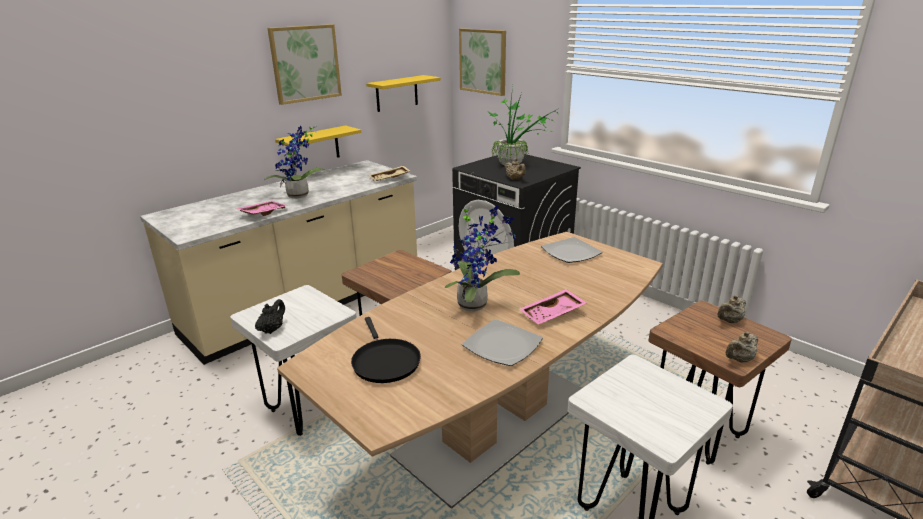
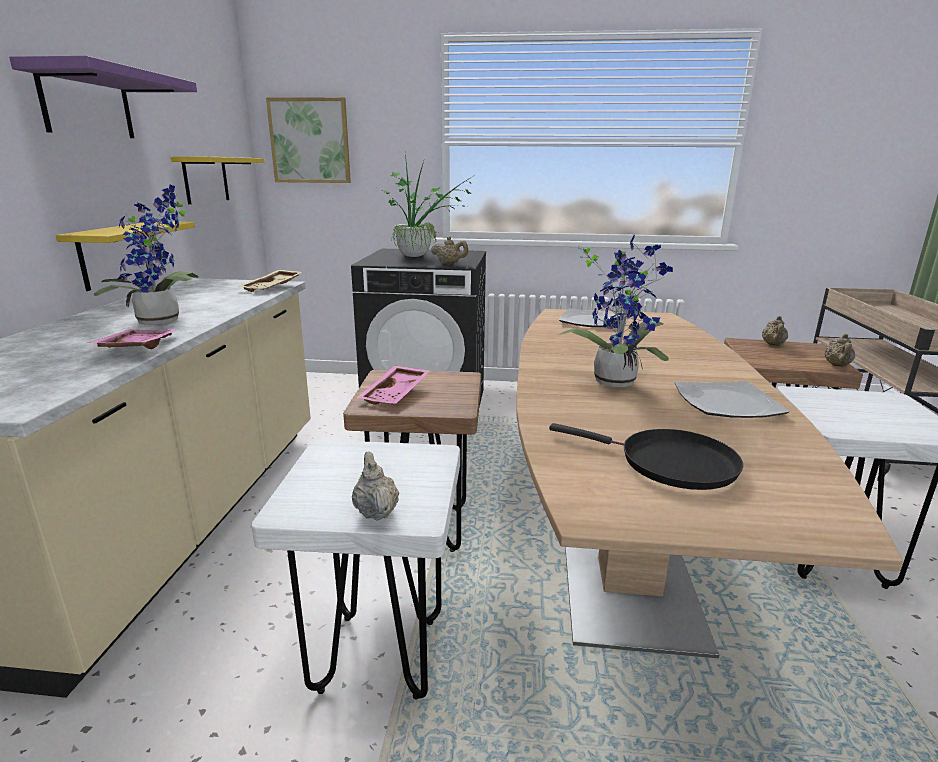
camera: 40 degrees left, 5 degrees down
black teapot [255,299,285,334] -> beige teapot [352,452,399,521]
picture [267,24,342,105] -> purple shelf [9,56,197,138]
pink tray [519,289,587,324] -> pink tray moved to [357,366,430,405]

